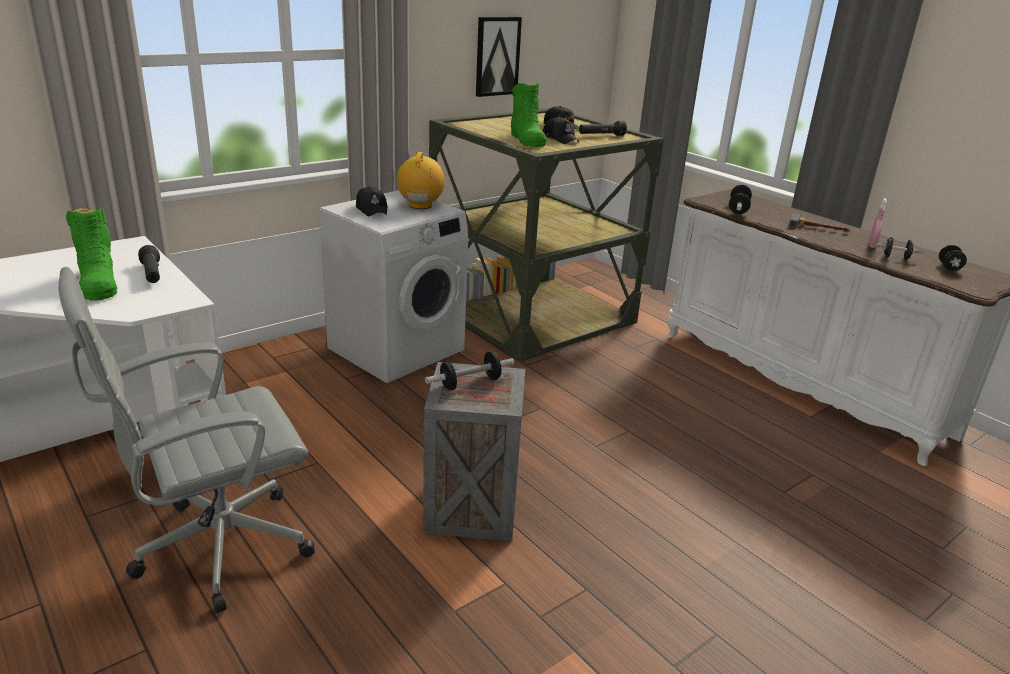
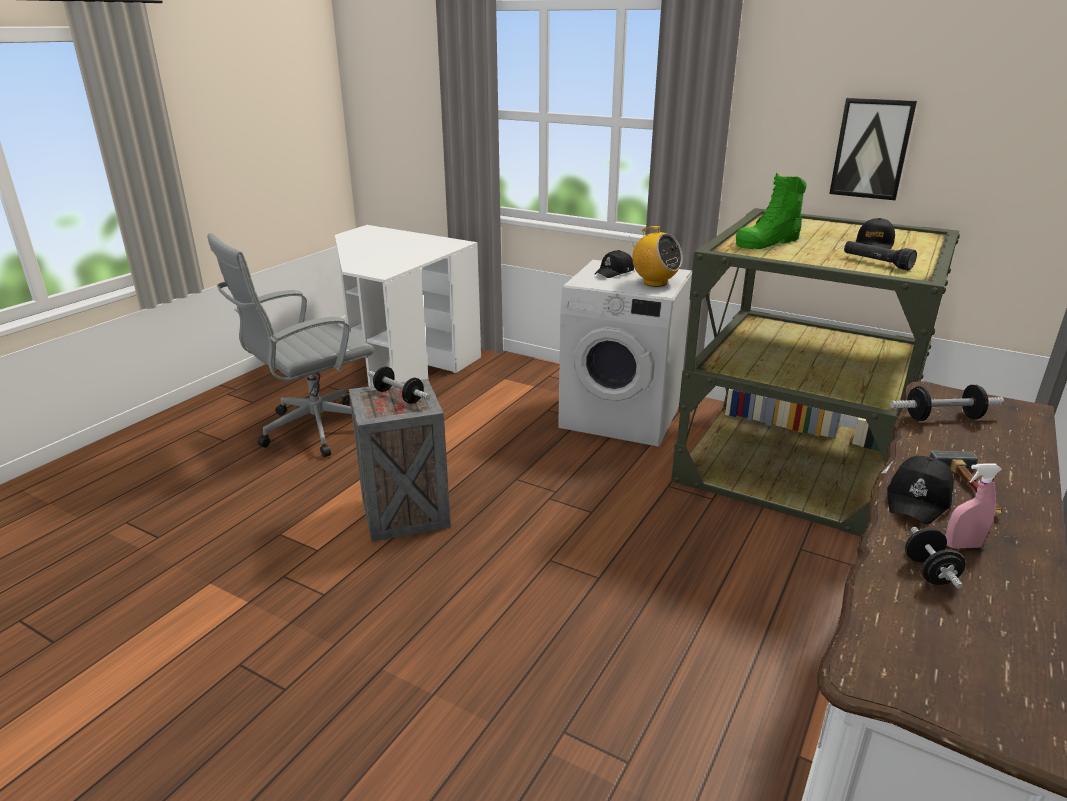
camera: 70 degrees right, 0 degrees up
grey office chair [58,267,315,613] -> grey office chair turned 75 degrees counterclockwise [207,233,374,457]
green boot [66,208,117,301] -> none
black flashlight [138,245,160,283] -> none
radio [397,152,445,209] -> radio turned 60 degrees clockwise [630,226,683,287]
black cap [543,117,579,144] -> black cap moved to [887,456,954,524]
black dumbbell [939,245,967,271] -> none

